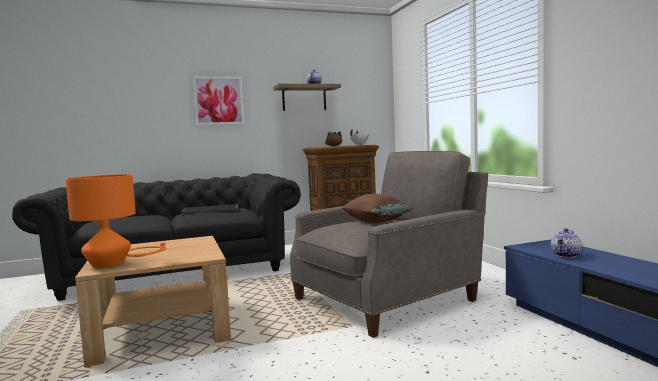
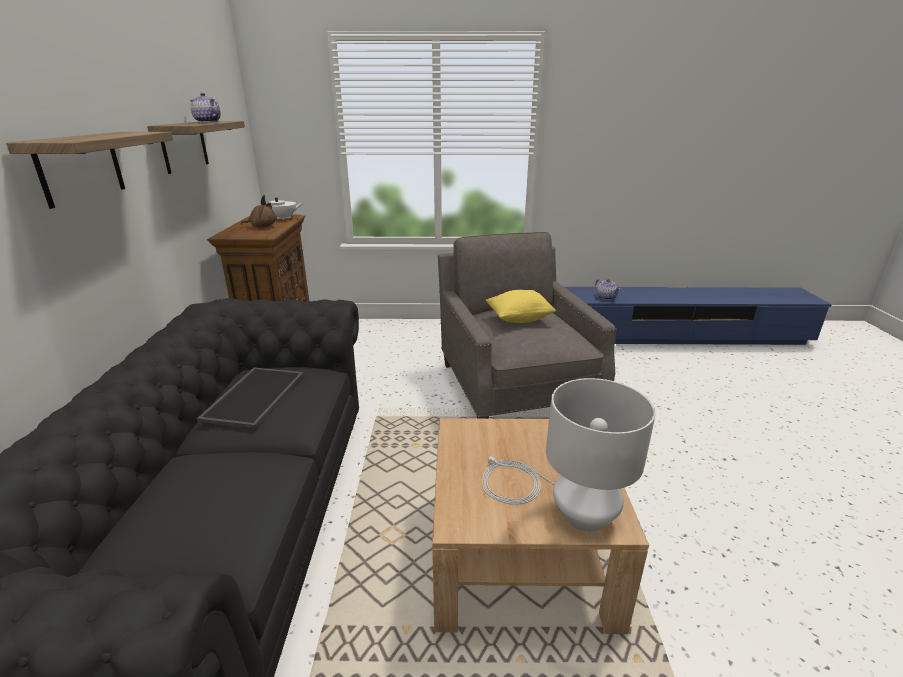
camera: 70 degrees left, 20 degrees up
orange table lamp [66,174,166,268] -> white table lamp [482,378,655,531]
picture [193,77,244,125] -> shelf [6,132,173,209]
brown pillow [342,194,413,223] -> yellow pillow [486,290,556,323]

